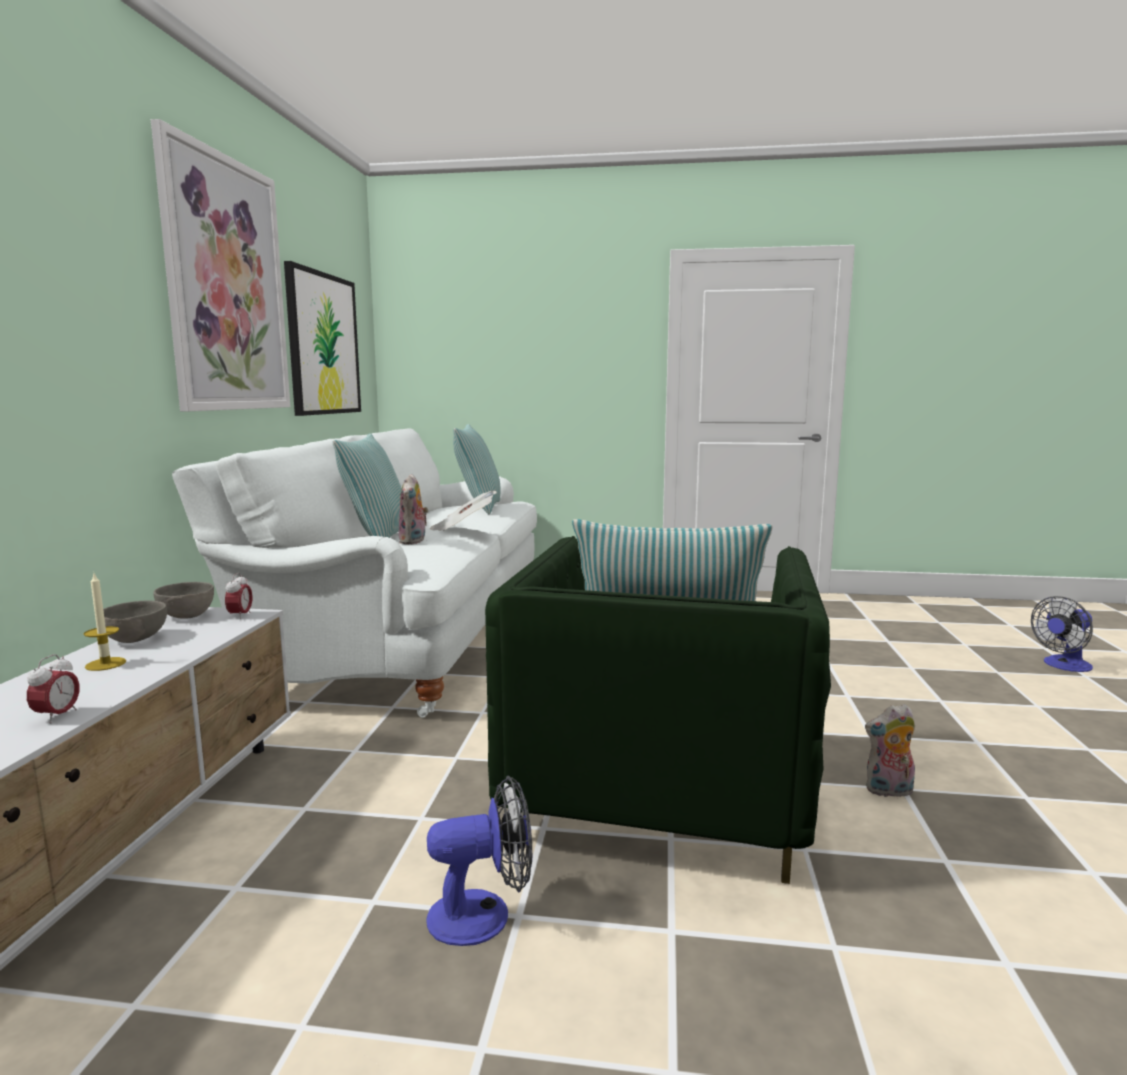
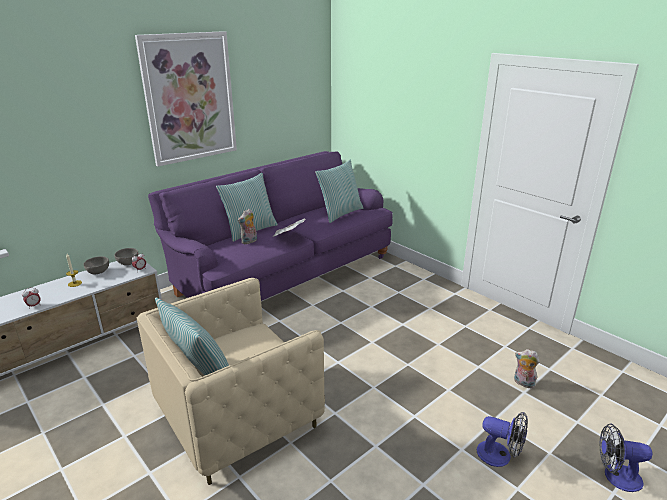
camera: 40 degrees right, 15 degrees up
white sofa [172,428,537,718] -> purple sofa [148,151,393,301]
picture [284,261,361,416] -> none
fan [426,776,532,946] -> fan moved to [477,412,528,467]
green armchair [485,536,831,884] -> beige armchair [137,278,325,485]
plush toy [865,704,916,797] -> plush toy moved to [514,349,539,388]

